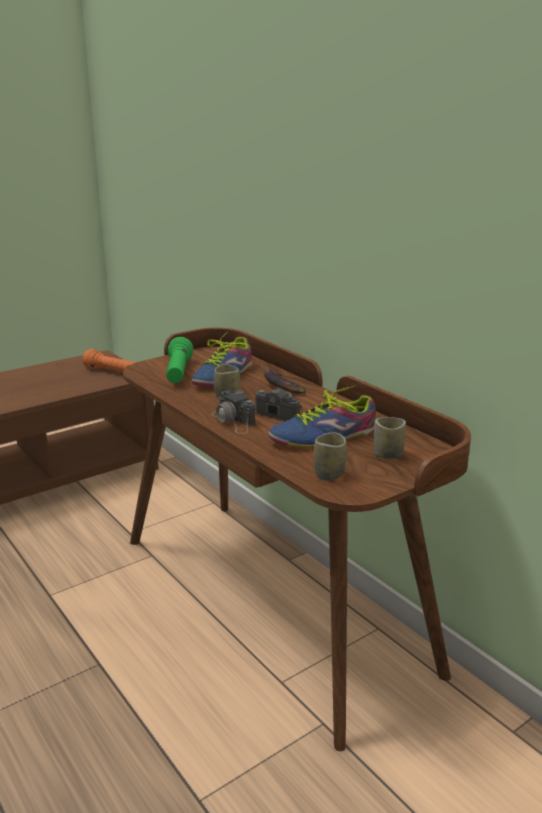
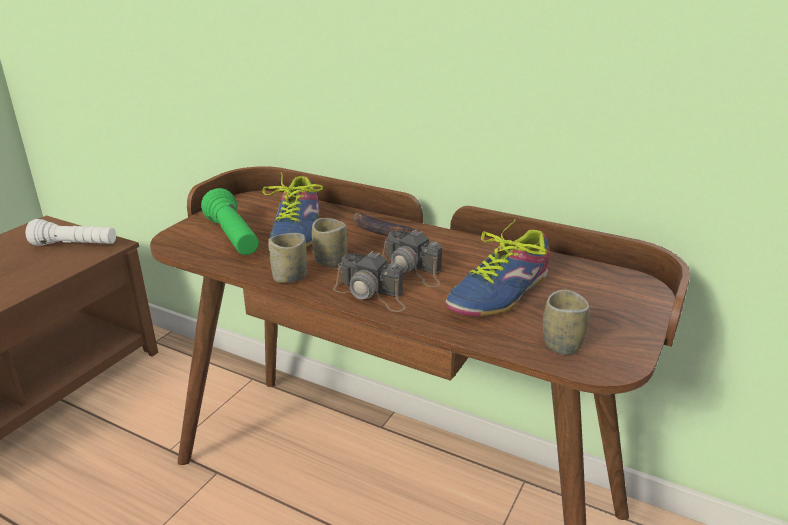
camera: 25 degrees left, 5 degrees up
orange flashlight [83,349,136,372] -> white flashlight [26,219,116,246]
camera [255,388,303,421] -> camera turned 150 degrees counterclockwise [382,230,442,287]
cup [373,417,406,459] -> cup moved to [268,233,307,283]

